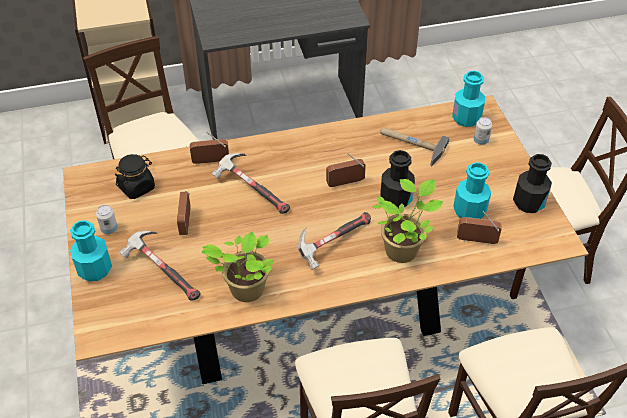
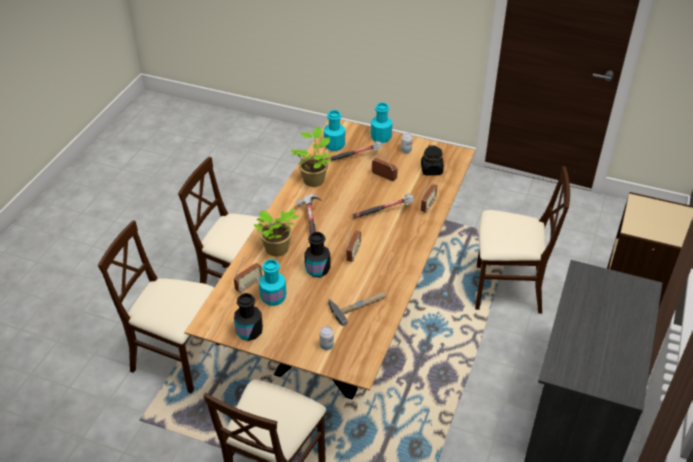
camera: 125 degrees right, 5 degrees down
turquoise bottle [452,71,485,127] -> turquoise bottle moved to [324,110,345,151]

